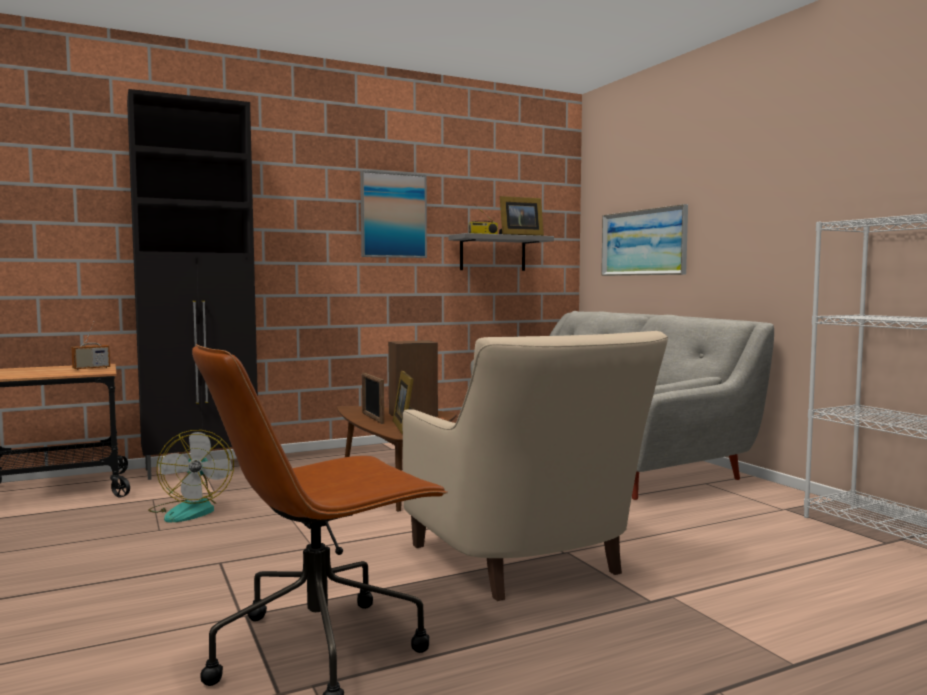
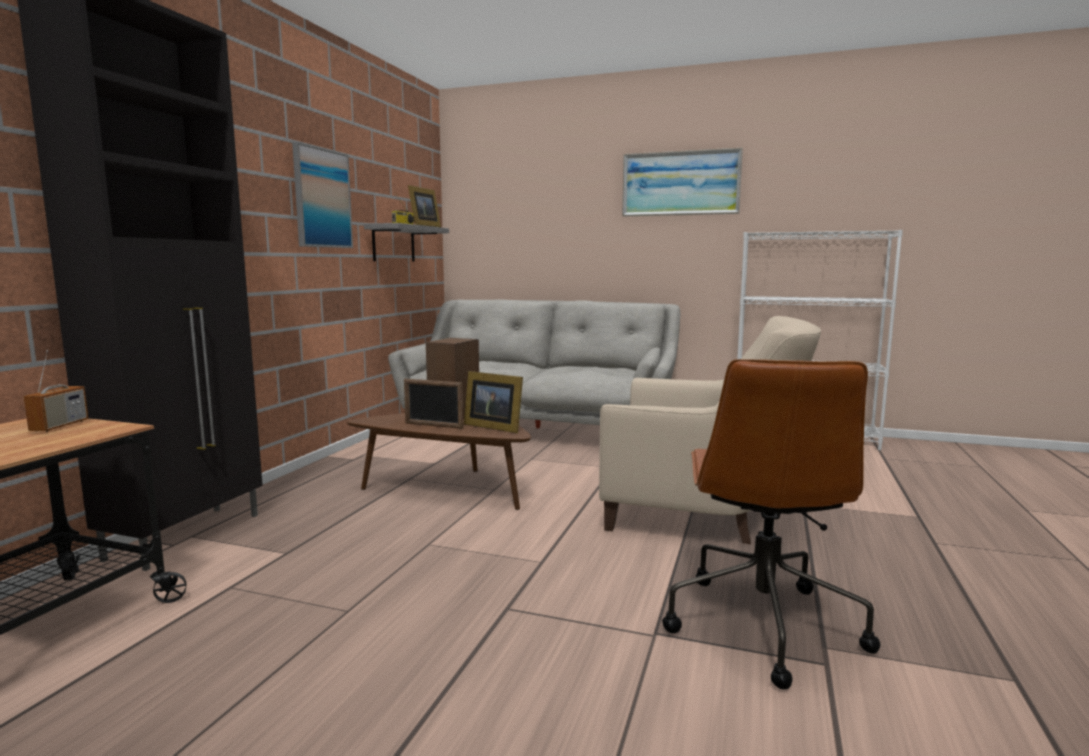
camera: 45 degrees left, 5 degrees up
fan [148,430,234,523] -> none
picture [601,204,688,276] -> picture moved to [622,148,743,216]

